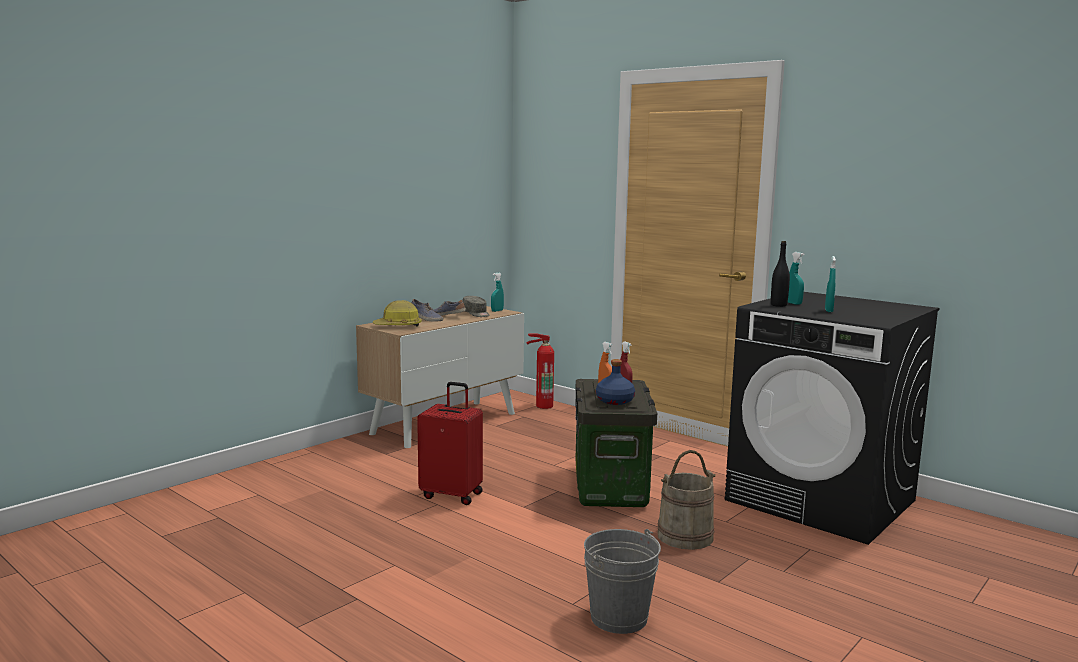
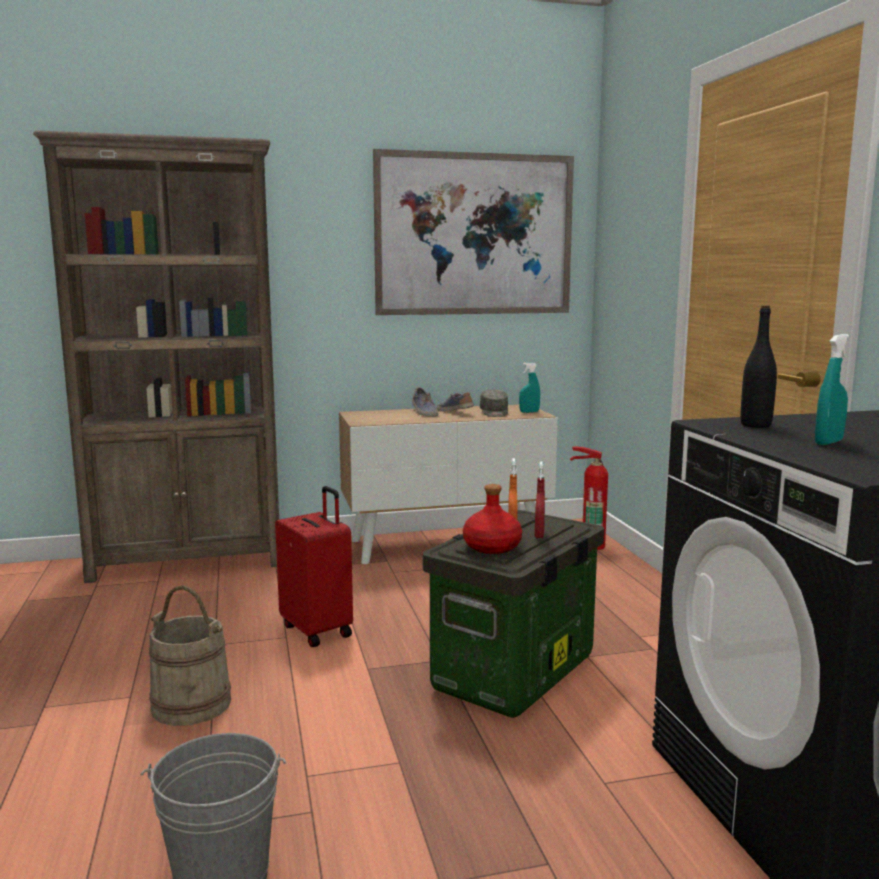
camera: 35 degrees right, 0 degrees up
hard hat [373,300,422,327] -> none
blue bottle [596,359,635,405] -> red bottle [463,484,522,554]
beige bucket [658,450,716,550] -> beige bucket moved to [149,585,231,726]
turquoise spray bottle [788,252,804,305] -> none
none -> brown bookcase [33,131,279,583]
none -> picture [373,149,574,315]

